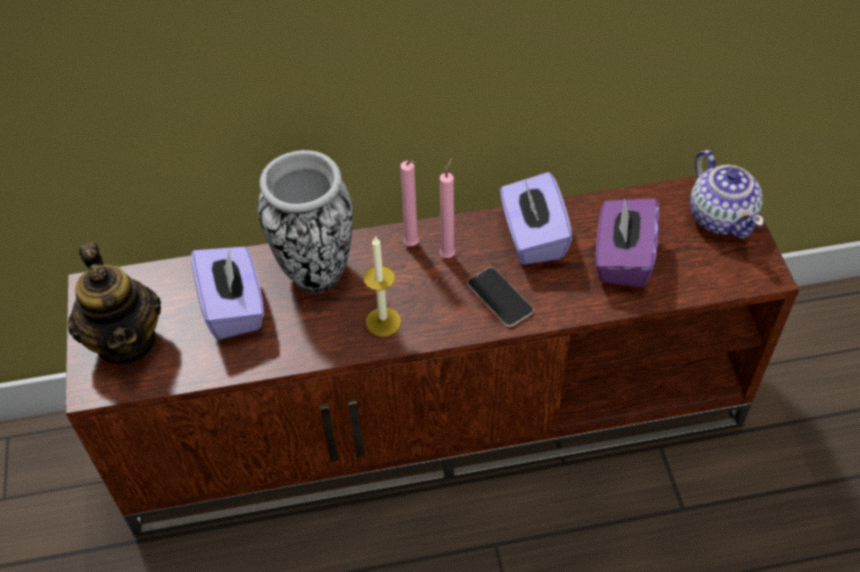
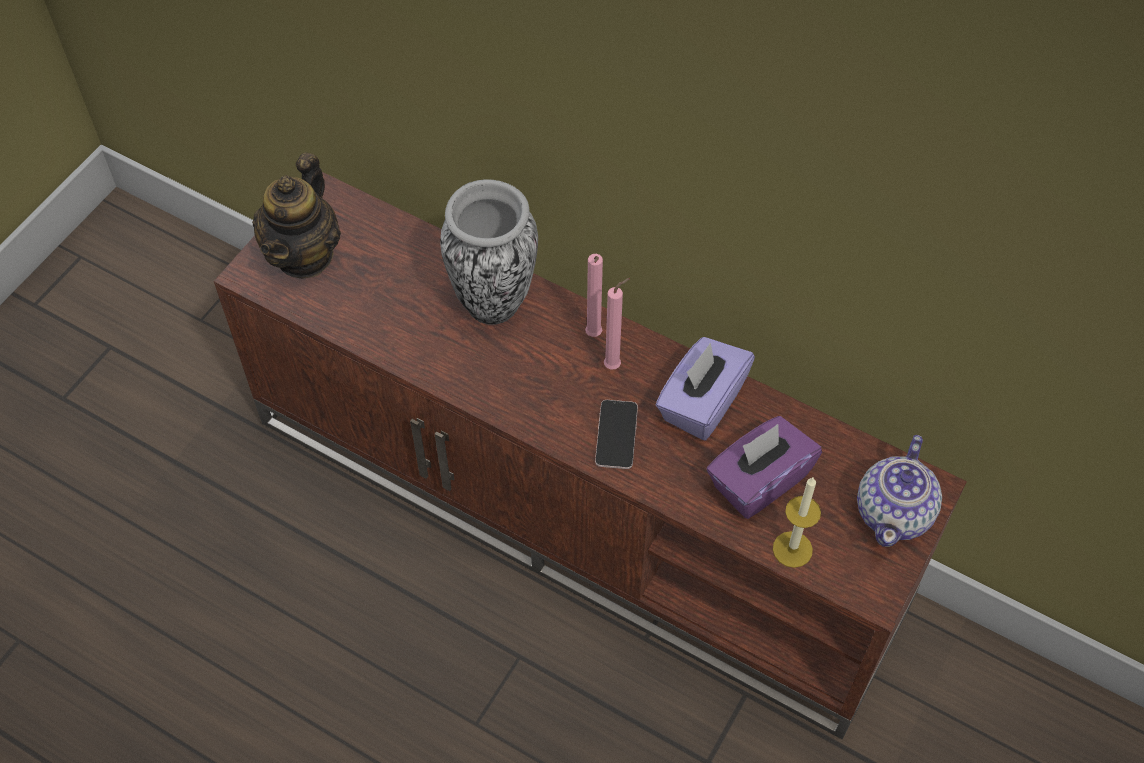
camera: 40 degrees right, 5 degrees up
purple tissue box [191,247,264,340] -> none
candle [363,236,401,337] -> candle moved to [773,477,821,568]

